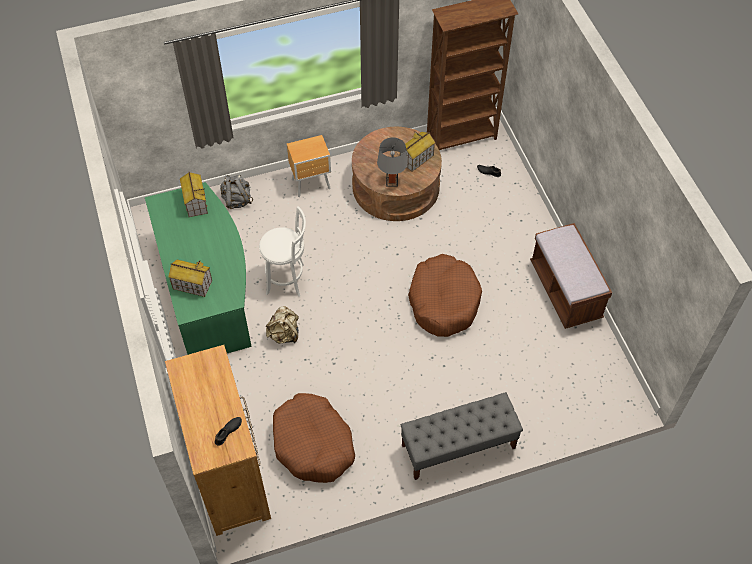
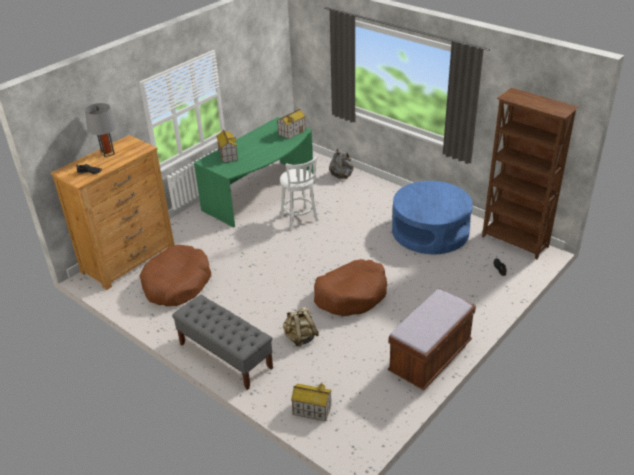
camera: 60 degrees right, 20 degrees down
beige backpack [266,306,299,344] -> beige backpack moved to [283,306,319,347]
brown nightstand [287,135,331,197] -> none
brown coffee table [352,127,442,221] -> blue coffee table [392,181,473,254]
grey table lamp [377,137,408,186] -> grey table lamp moved to [85,103,117,157]
toy house [400,132,436,172] -> toy house moved to [291,383,332,421]

